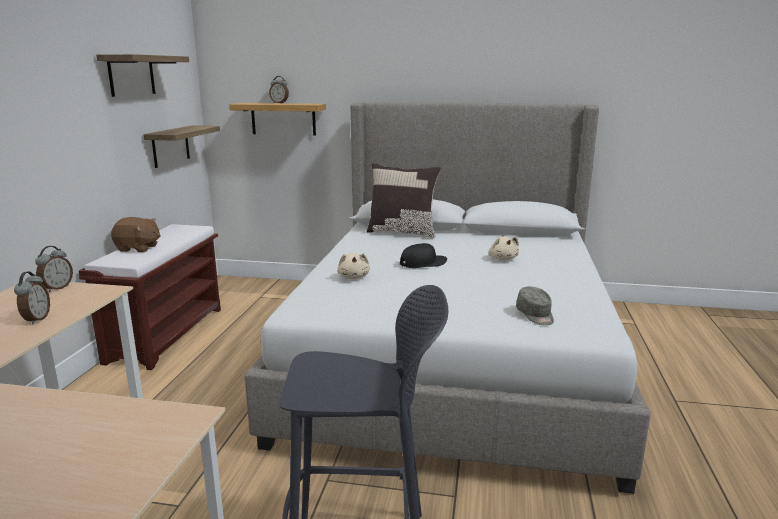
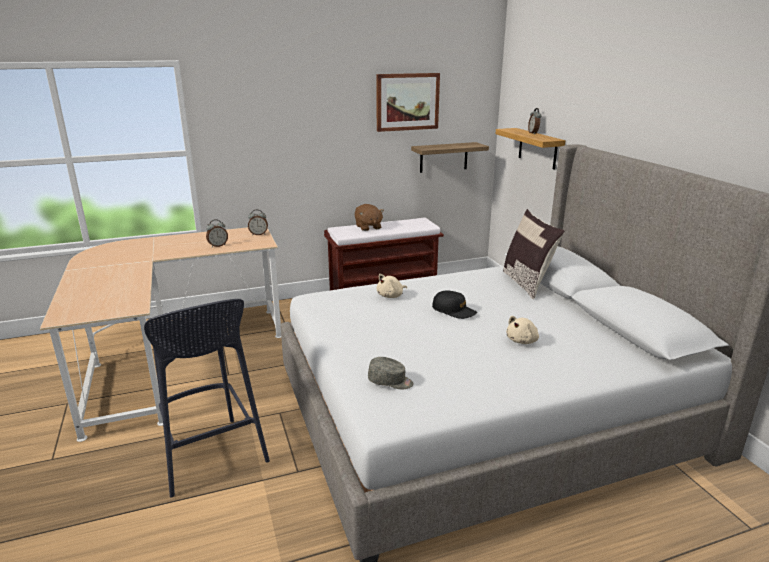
camera: 60 degrees right, 5 degrees up
shelf [96,54,189,97] -> picture [376,73,440,132]
grey cap [516,287,554,325] -> grey cap turned 120 degrees counterclockwise [368,357,414,389]

